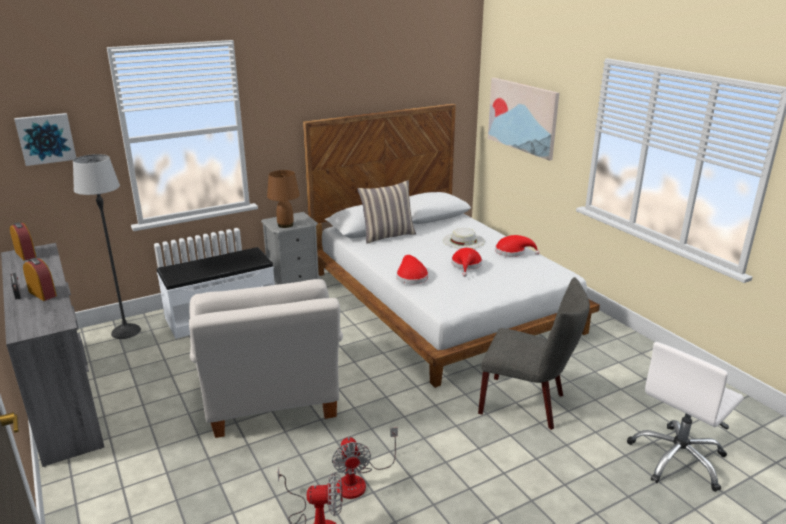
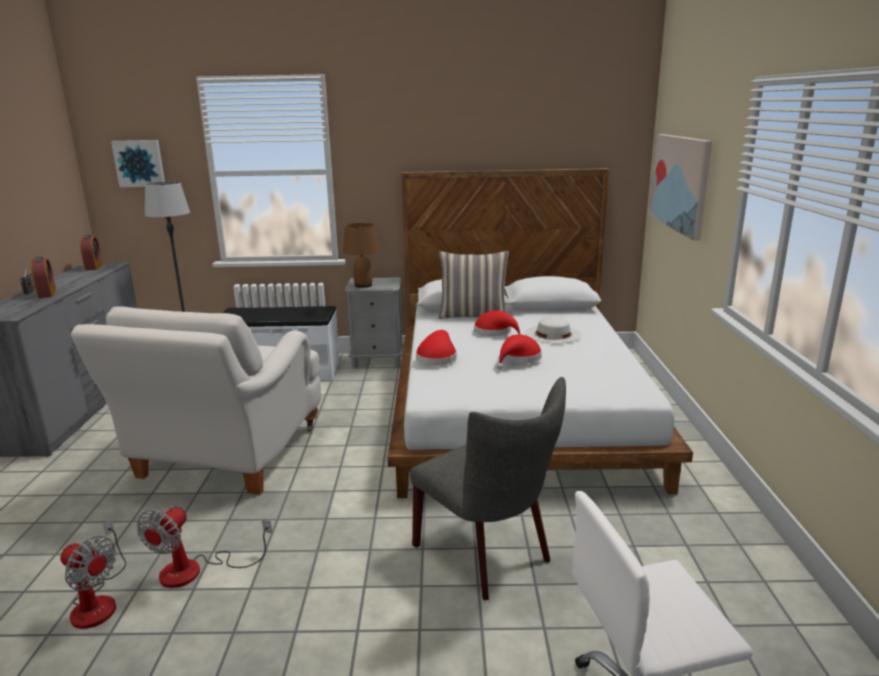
camera: 30 degrees right, 5 degrees down
red hat [495,235,540,257] -> red hat moved to [474,310,522,336]

